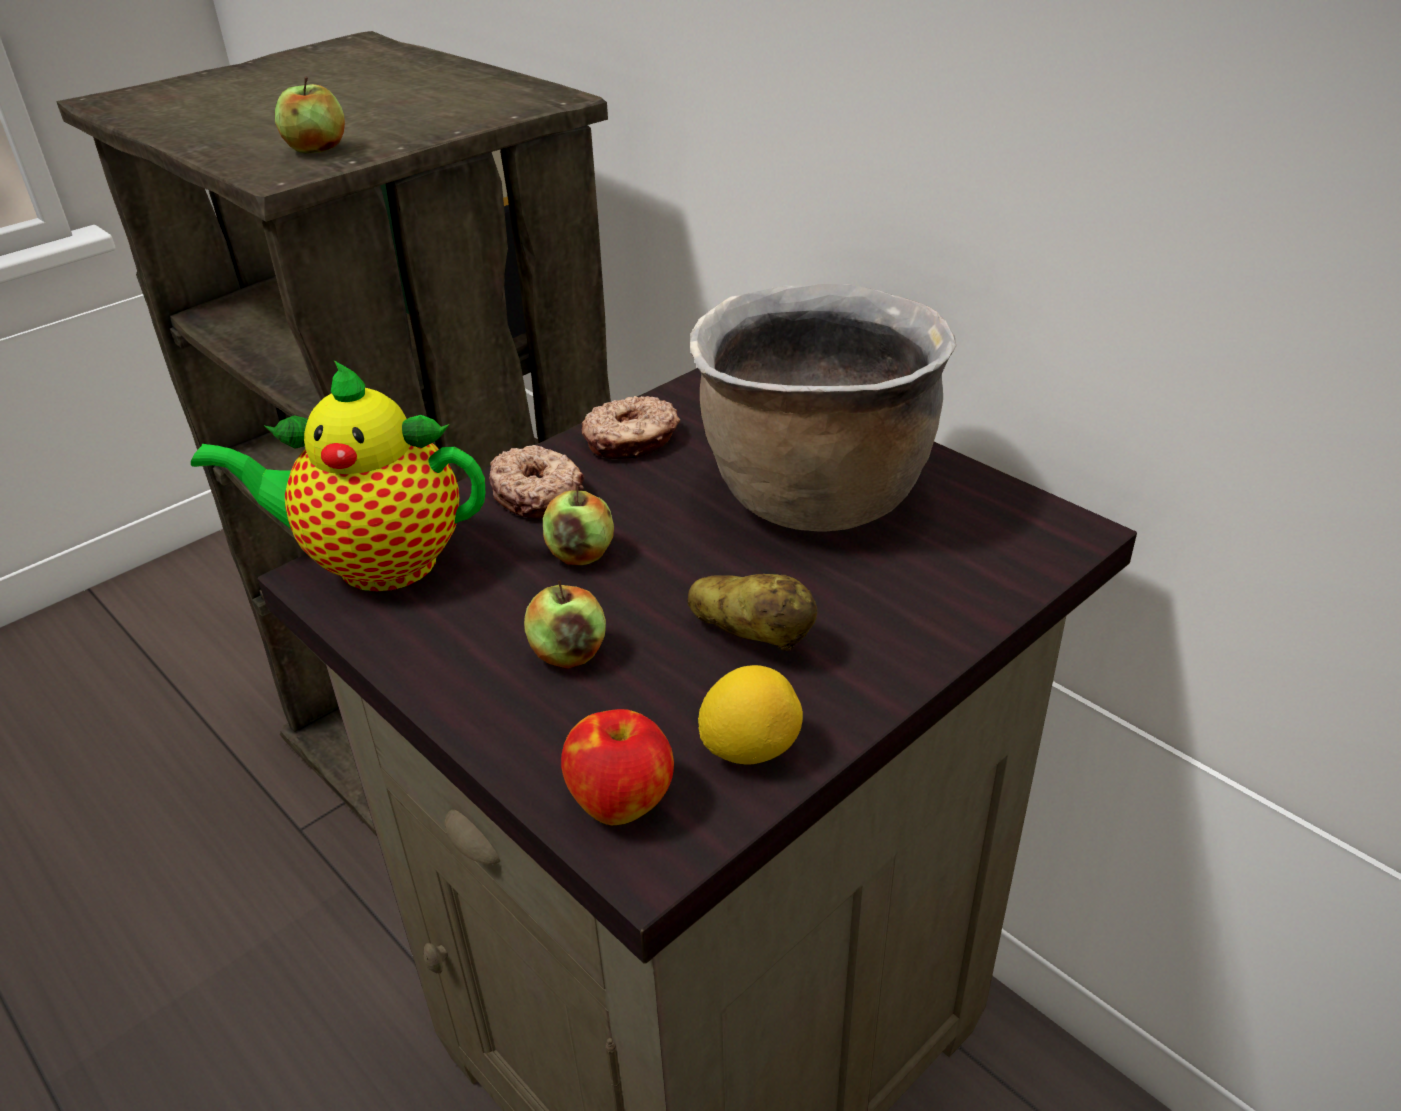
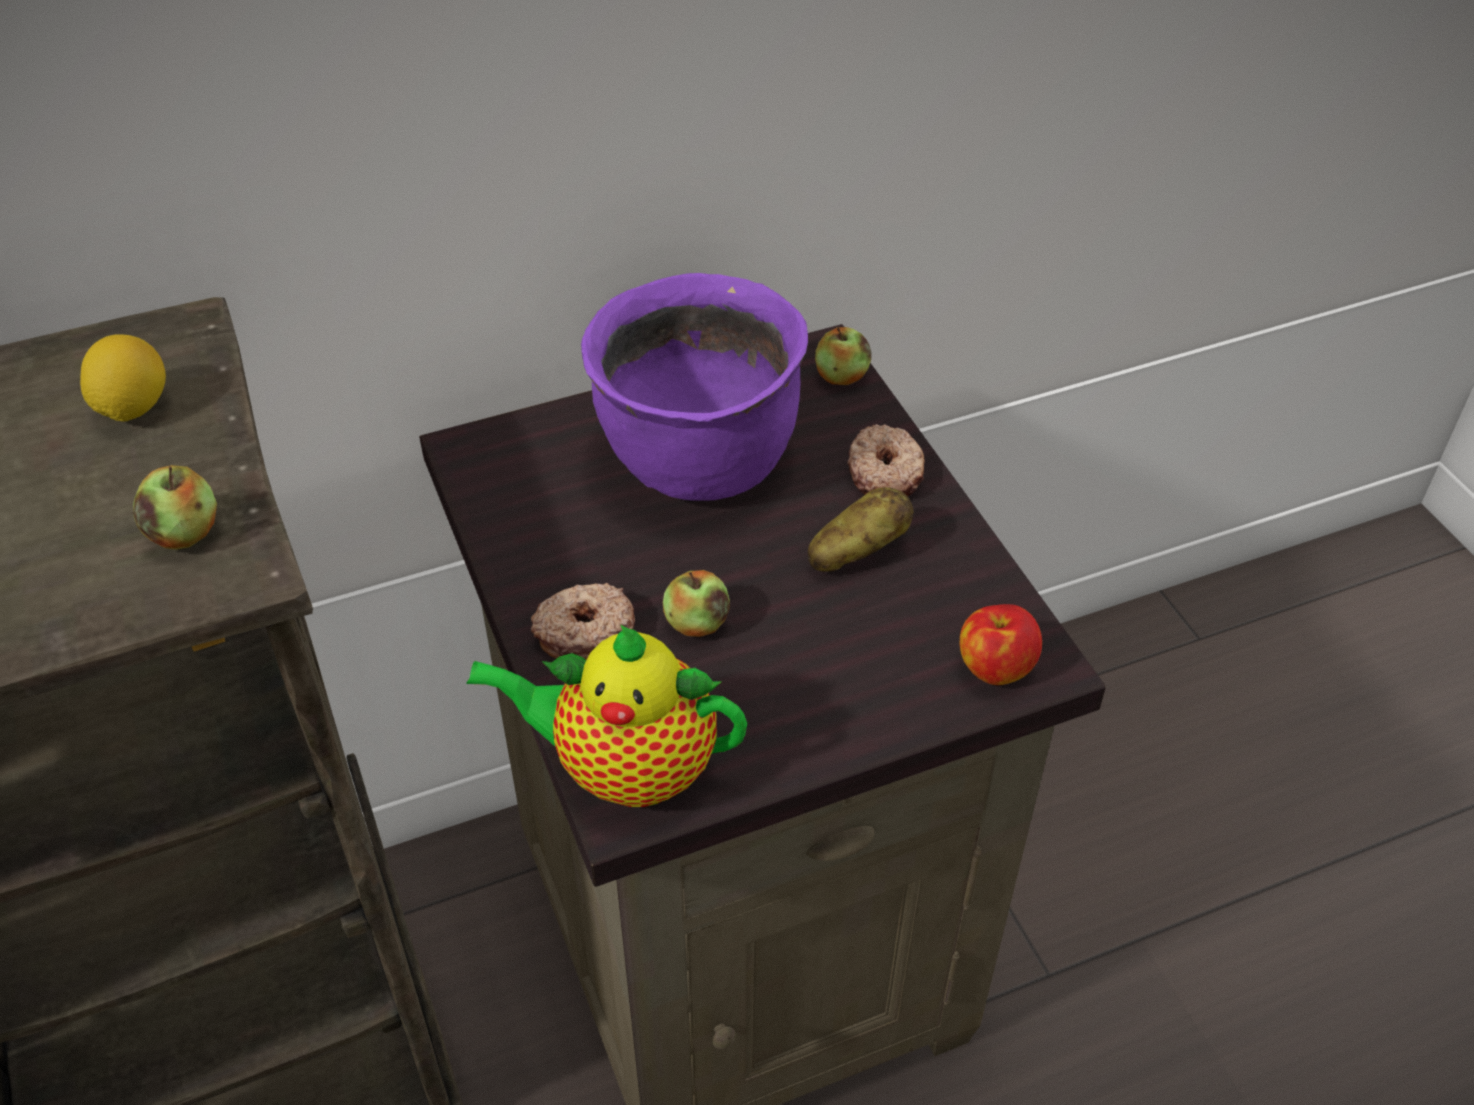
camera: 70 degrees left, 10 degrees up
teapot [191,361,485,591] -> teapot turned 75 degrees clockwise [466,625,747,807]
apple [524,581,606,669] -> apple moved to [815,327,871,385]
donut [582,396,680,459] -> donut moved to [847,424,925,496]
brown cooking pot [690,284,956,531] -> purple cooking pot [581,273,808,501]
lemon [698,665,803,764] -> lemon moved to [80,334,166,422]

